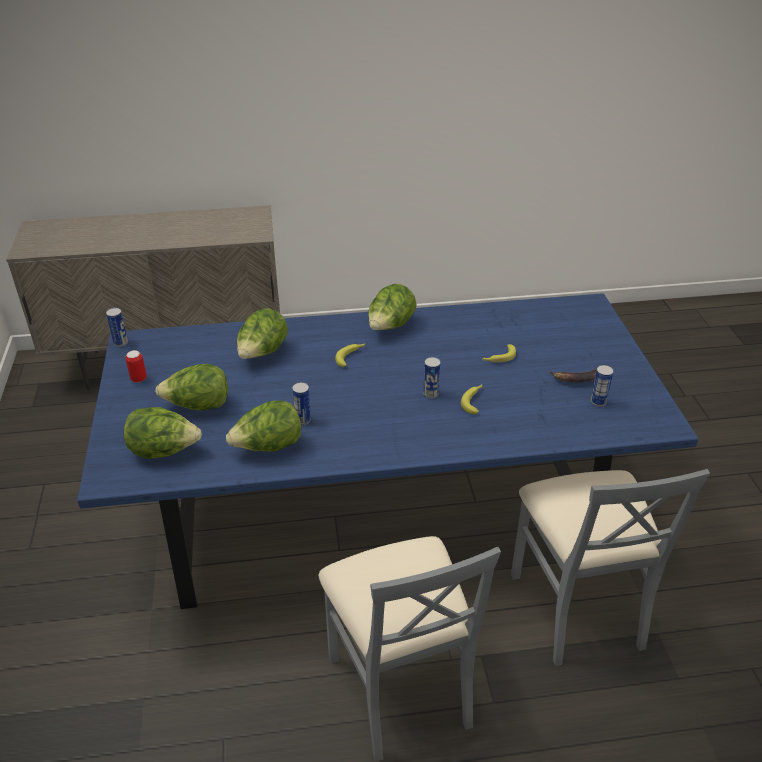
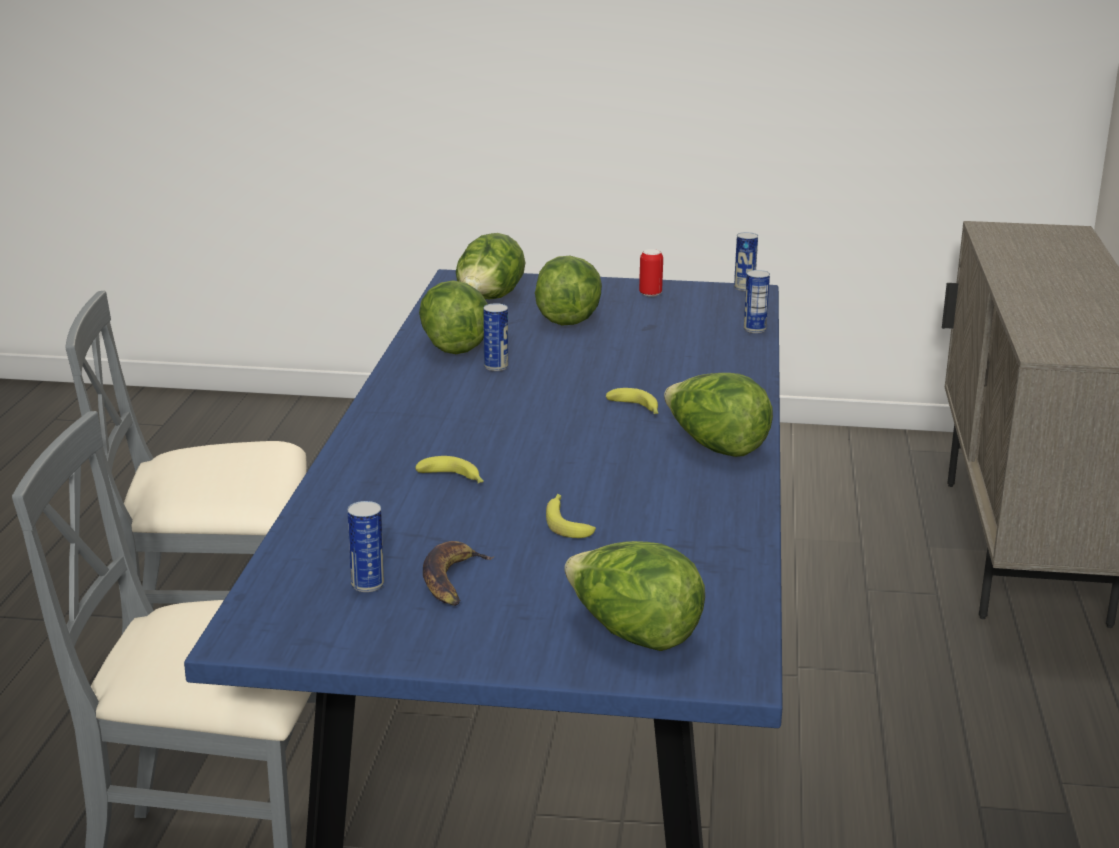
camera: 105 degrees right, 15 degrees down
lettuce [237,308,288,359] -> lettuce moved to [564,541,705,651]
can [423,357,441,399] -> can moved to [744,270,770,333]

